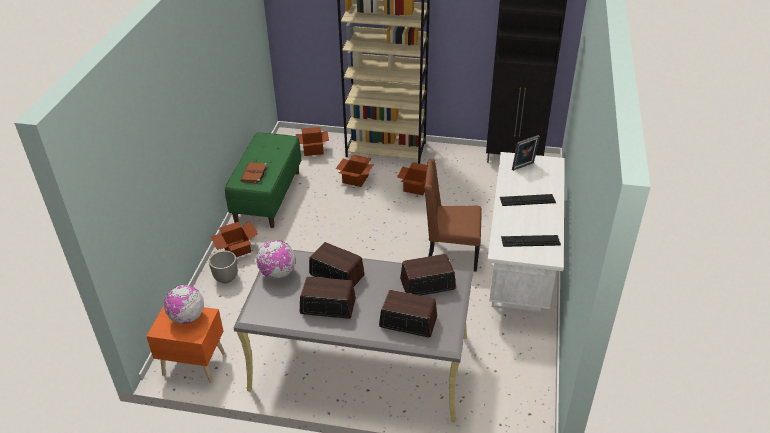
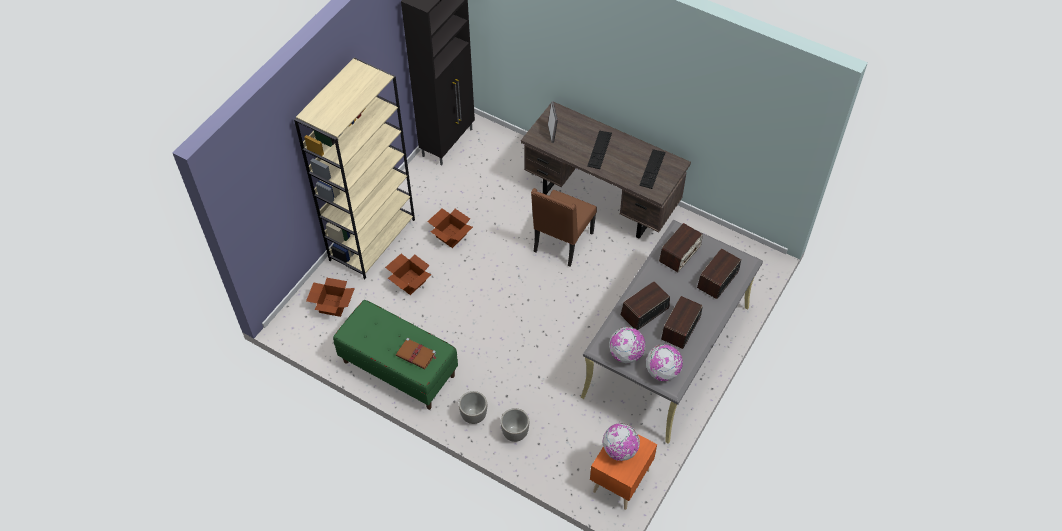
camera: 70 degrees left, 15 degrees up
cardboard box [210,221,258,257] -> planter [459,391,487,424]
radio [400,254,456,296] -> radio turned 150 degrees counterclockwise [659,223,703,272]
white desk [487,152,565,313] -> brown desk [521,102,691,239]
none -> globe [646,344,683,381]

